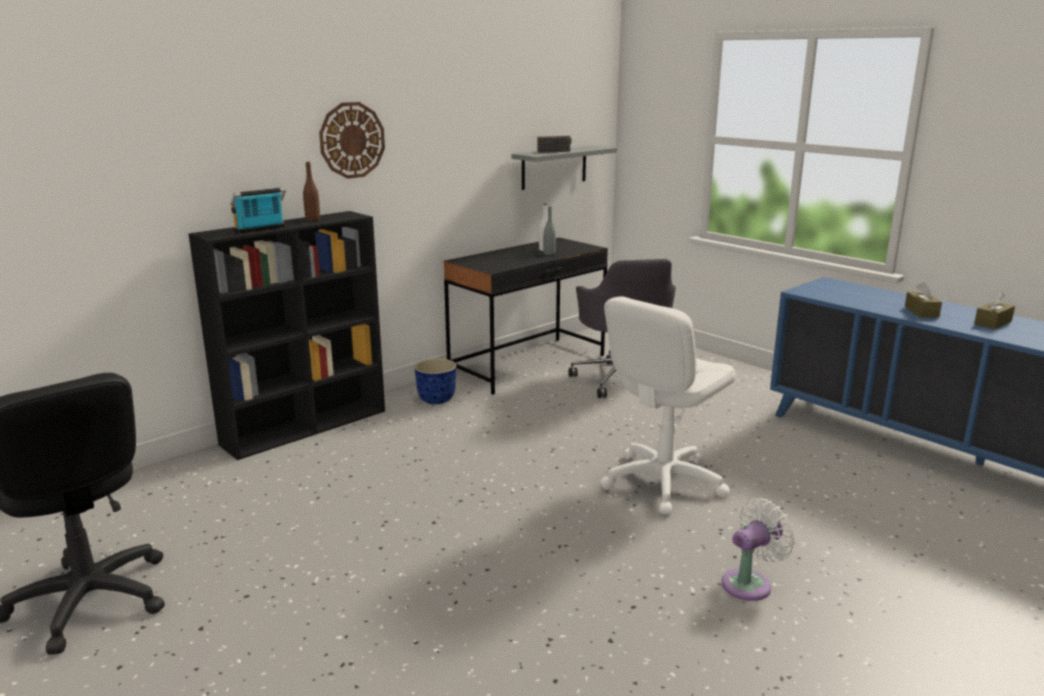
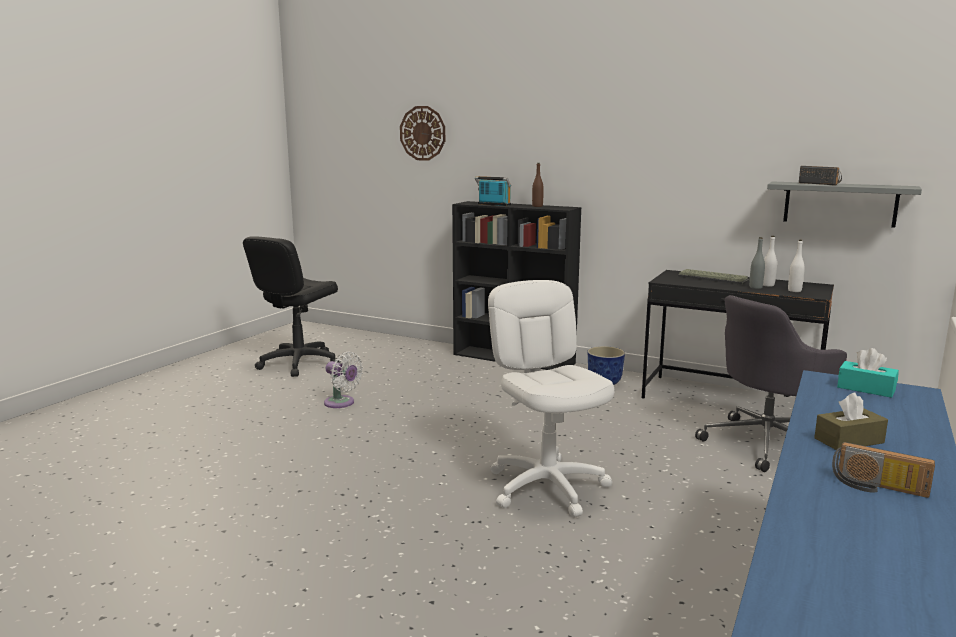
camera: 70 degrees right, 5 degrees down
wall clock [319,102,385,179] -> wall clock moved to [400,106,445,161]
white office chair [600,296,735,514] -> white office chair turned 45 degrees clockwise [488,280,615,517]
white fan [721,498,795,601] -> white fan moved to [324,351,363,408]
brown tissue box [974,292,1015,329] -> radio [832,442,935,498]
none -> keyboard [677,269,750,285]
none -> white bottle [788,240,805,292]
none -> turquoise tissue box [837,348,899,398]

